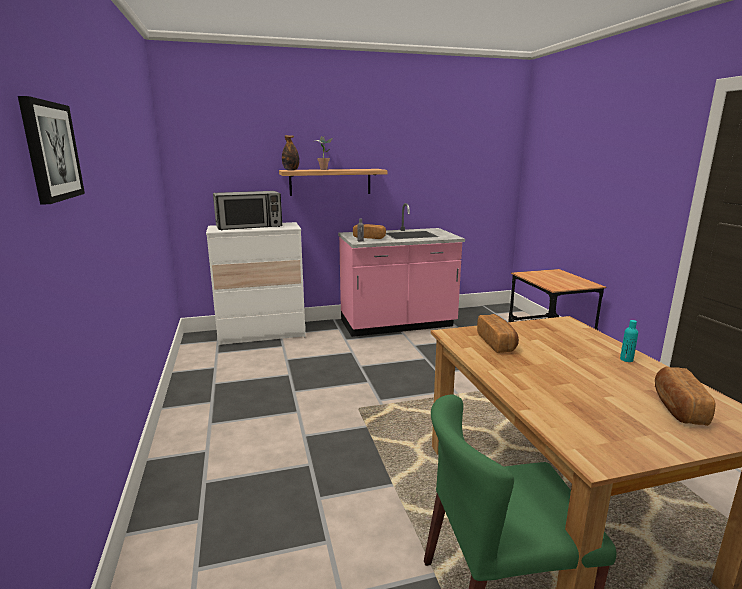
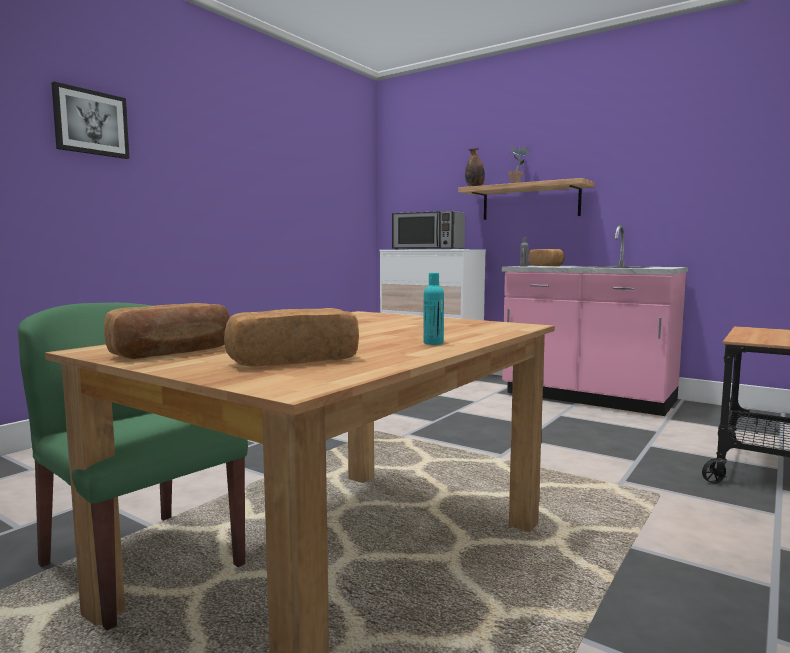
camera: 50 degrees right, 10 degrees down
bread [477,314,519,353] -> bread moved to [104,303,230,359]

